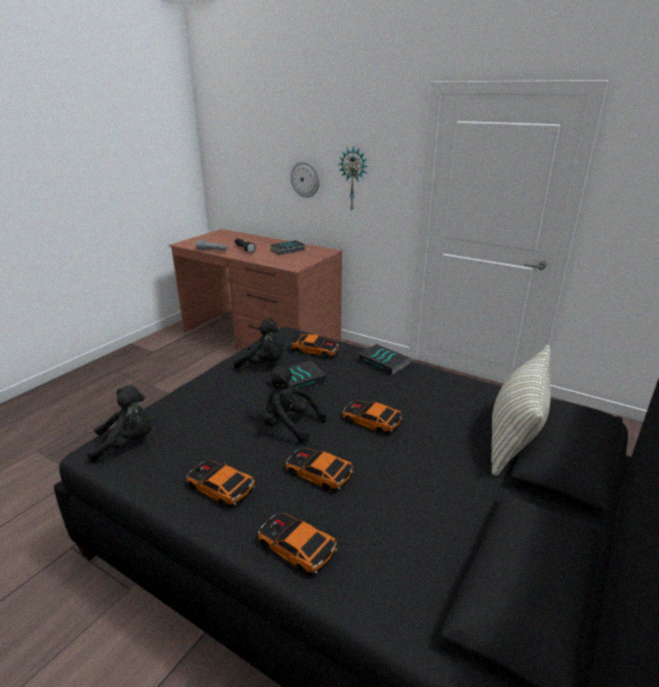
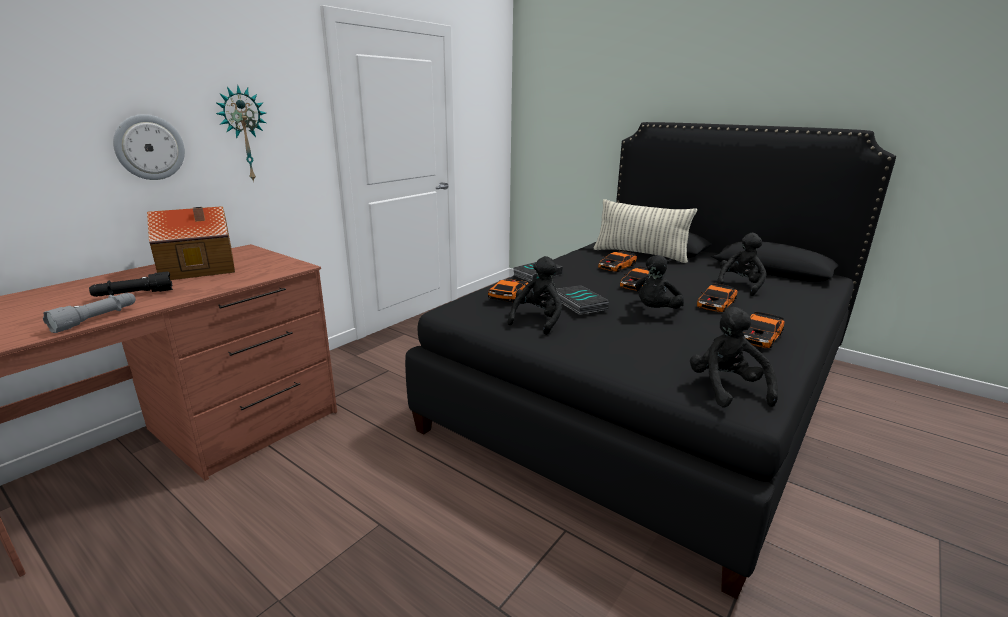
camera: 85 degrees left, 5 degrees down
toy car [258,513,337,575] -> toy car moved to [598,251,637,272]
book [270,240,305,255] -> toy house [147,206,235,280]
none -> black plush toy [716,233,767,296]

